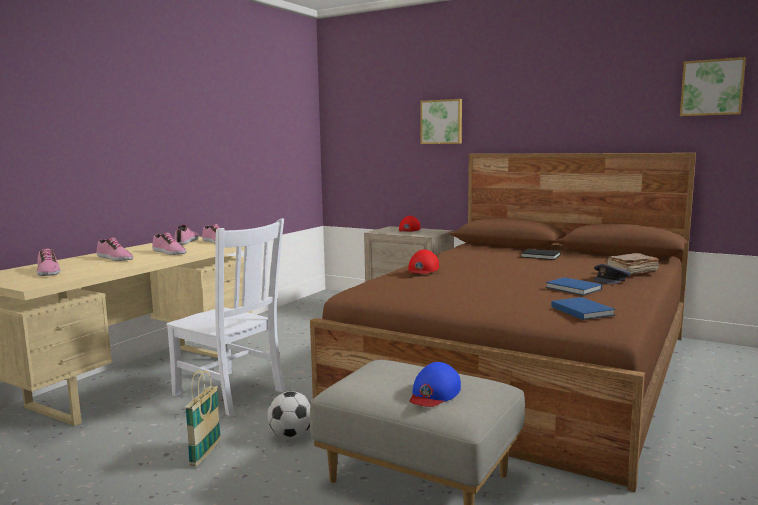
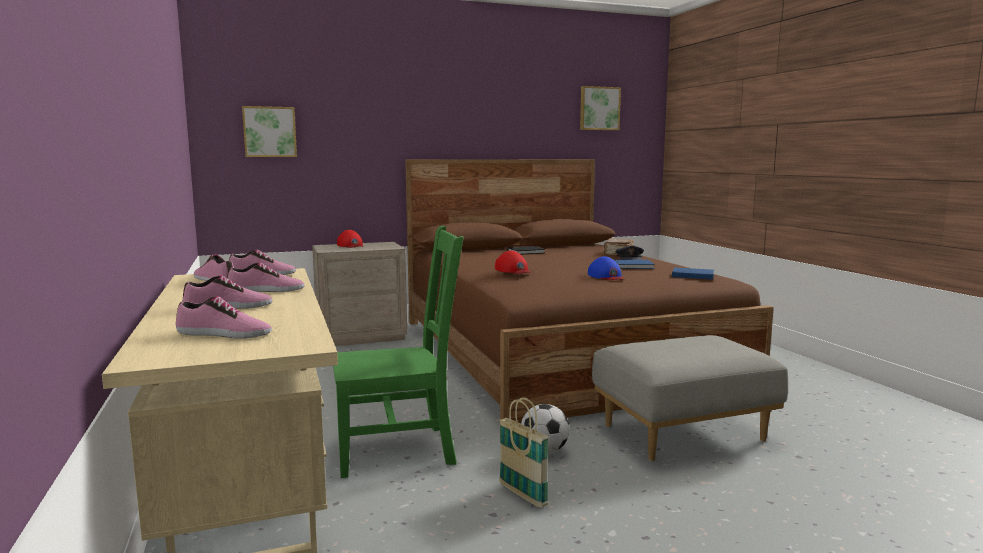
camera: 50 degrees left, 0 degrees up
white chair [166,218,285,416] -> green chair [333,226,463,478]
blue cap [410,362,461,407] -> blue cap moved to [588,256,624,280]
picture [421,99,462,144] -> picture moved to [242,106,297,157]

